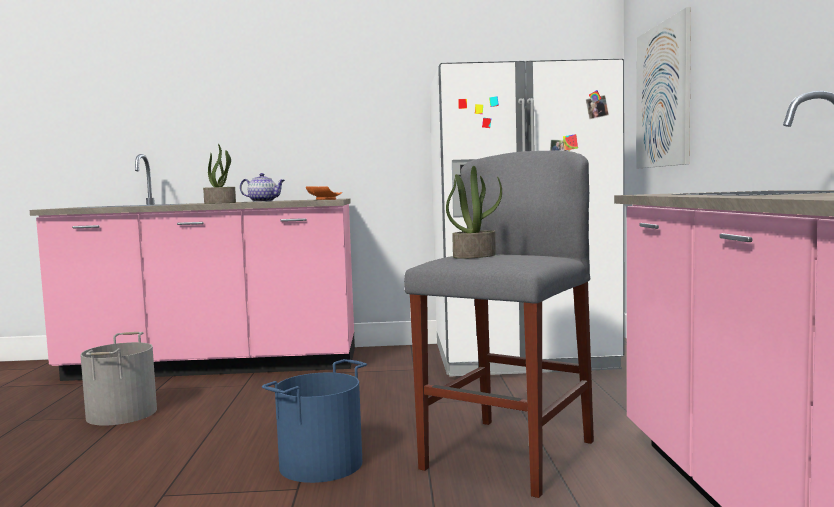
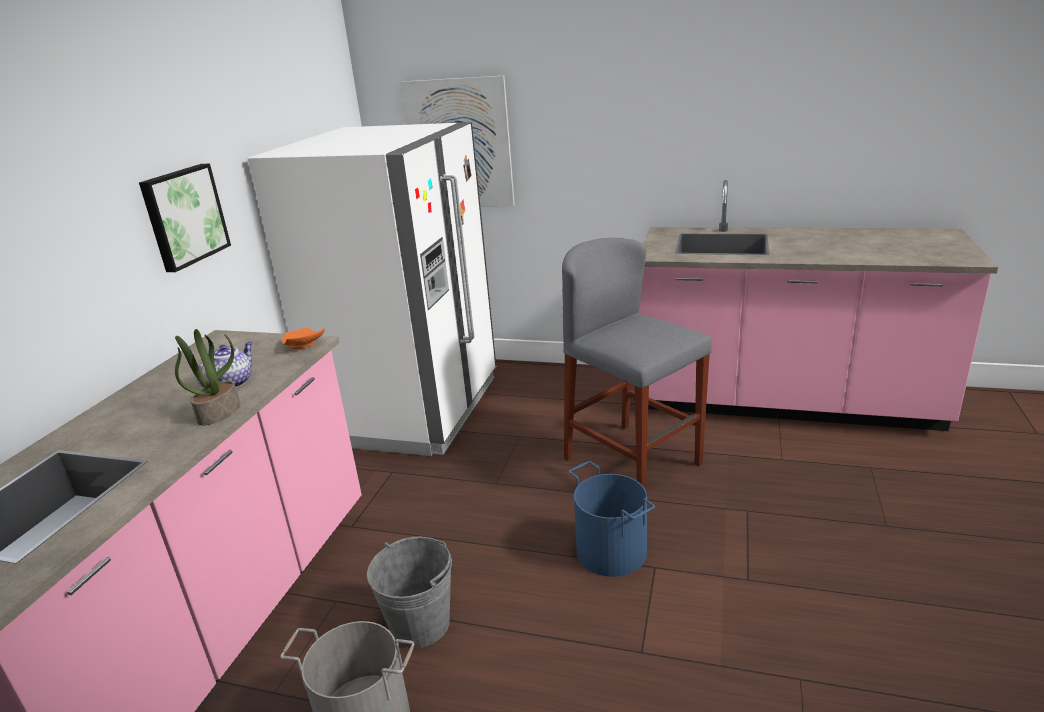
camera: 70 degrees left, 20 degrees up
potted plant [446,166,502,259] -> none
none -> picture [139,164,231,272]
none -> grey bucket [367,537,452,648]

